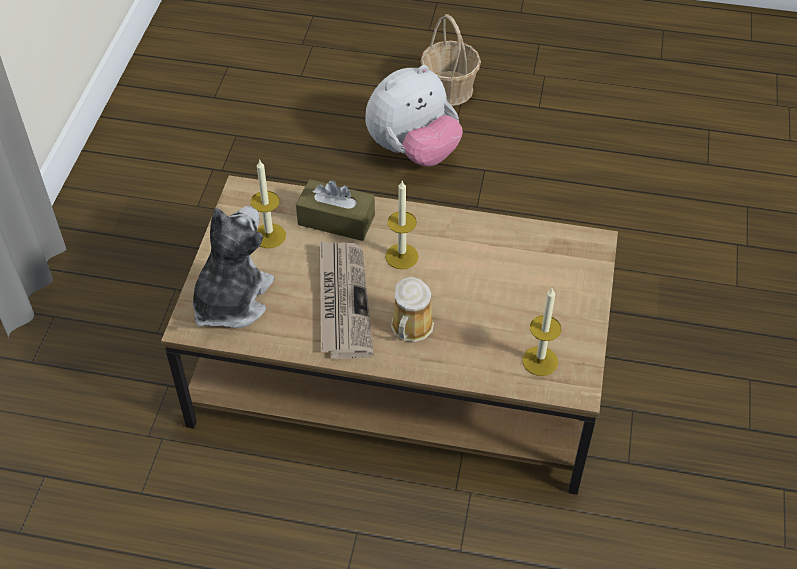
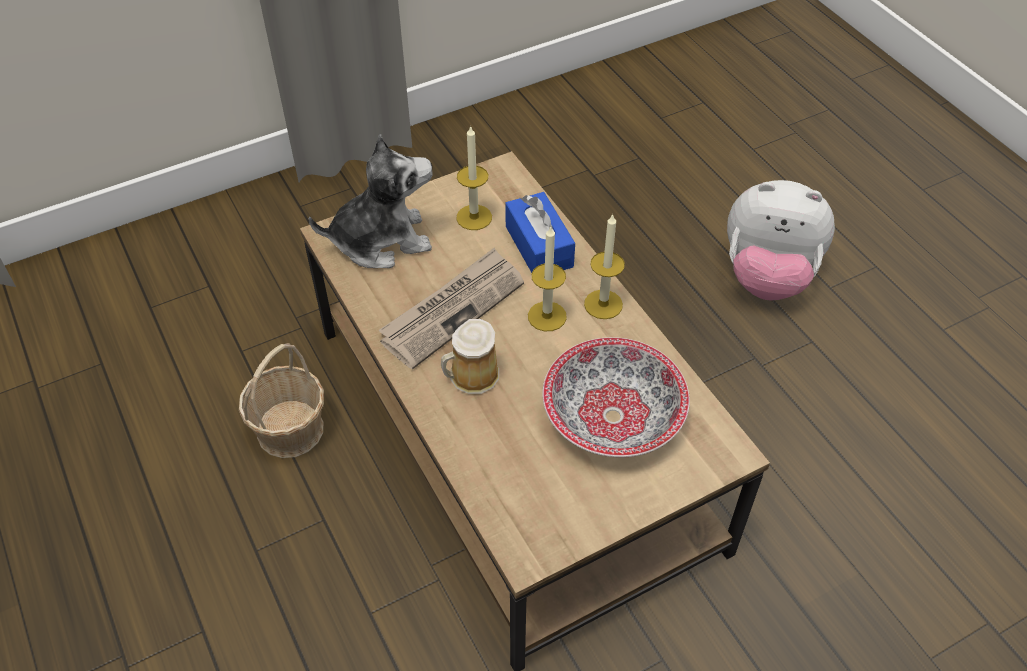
camera: 50 degrees right, 0 degrees up
brown tissue box [296,179,375,241] -> blue tissue box [505,192,575,273]
basket [421,14,481,106] -> basket moved to [239,343,324,458]
candle [522,288,561,376] -> candle moved to [584,213,625,319]
none -> bowl [542,337,690,458]

